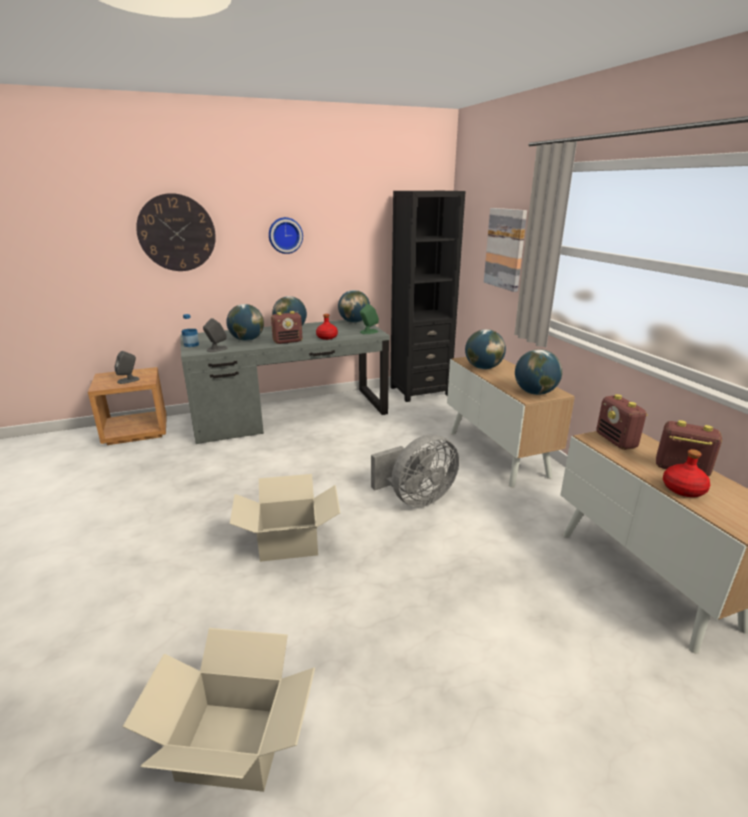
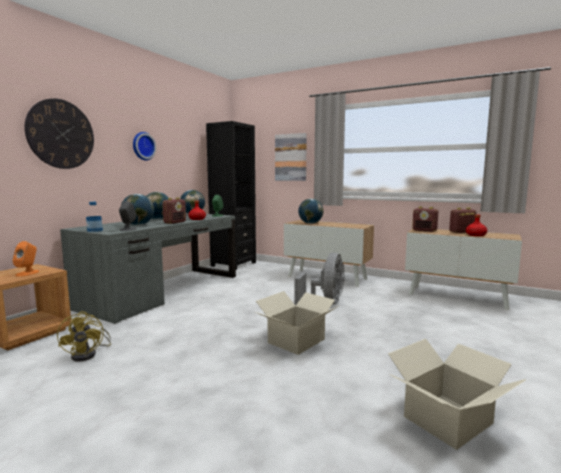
camera: 40 degrees left, 15 degrees down
grey speaker [114,351,139,384] -> orange speaker [13,241,39,277]
globe [515,349,562,395] -> none
none -> yellow fan [57,311,111,362]

